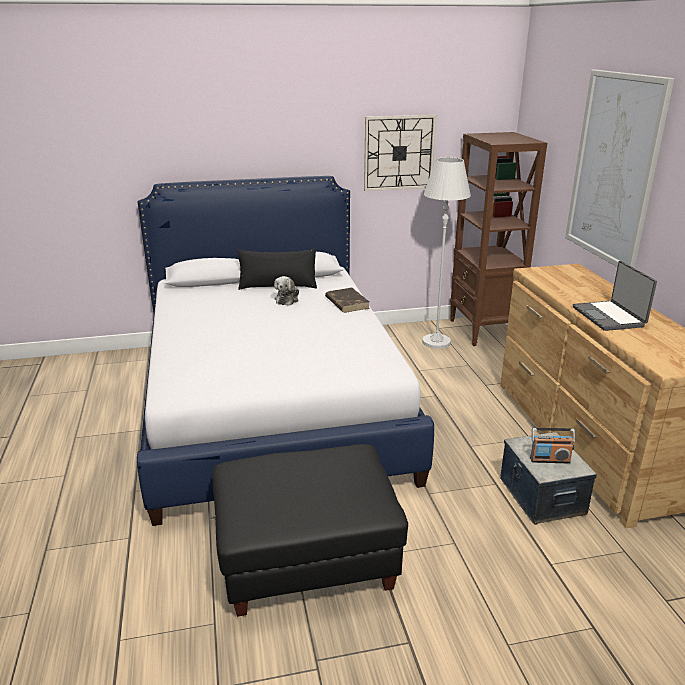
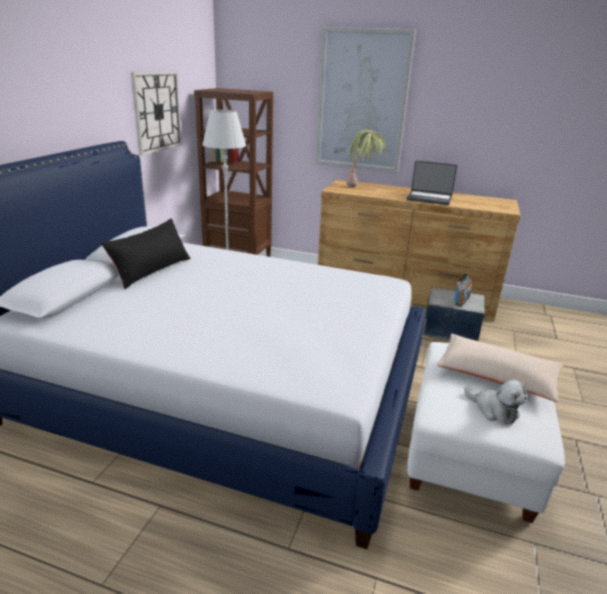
camera: 60 degrees left, 0 degrees up
black ottoman [212,444,408,617] -> white ottoman [407,342,565,523]
plush toy [274,276,299,305] -> plush toy moved to [464,380,527,424]
brown book [325,288,369,313] -> none
none -> potted plant [346,130,386,187]
none -> beige pillow [437,334,563,402]

